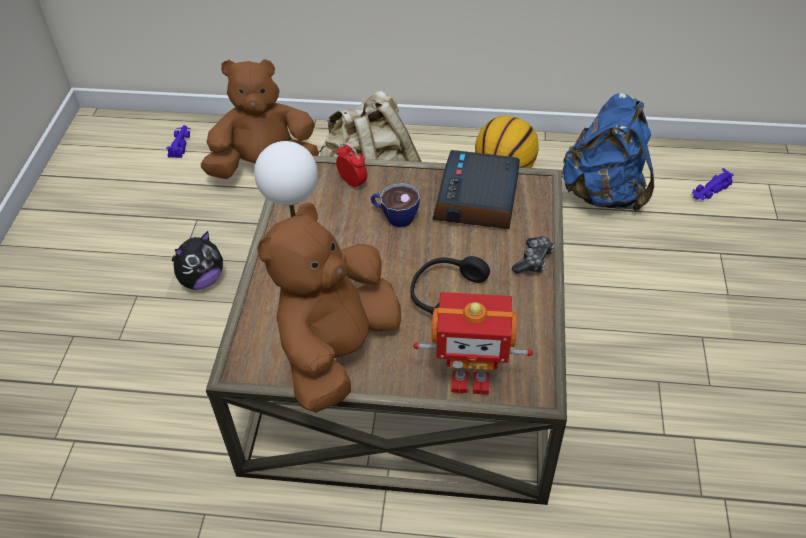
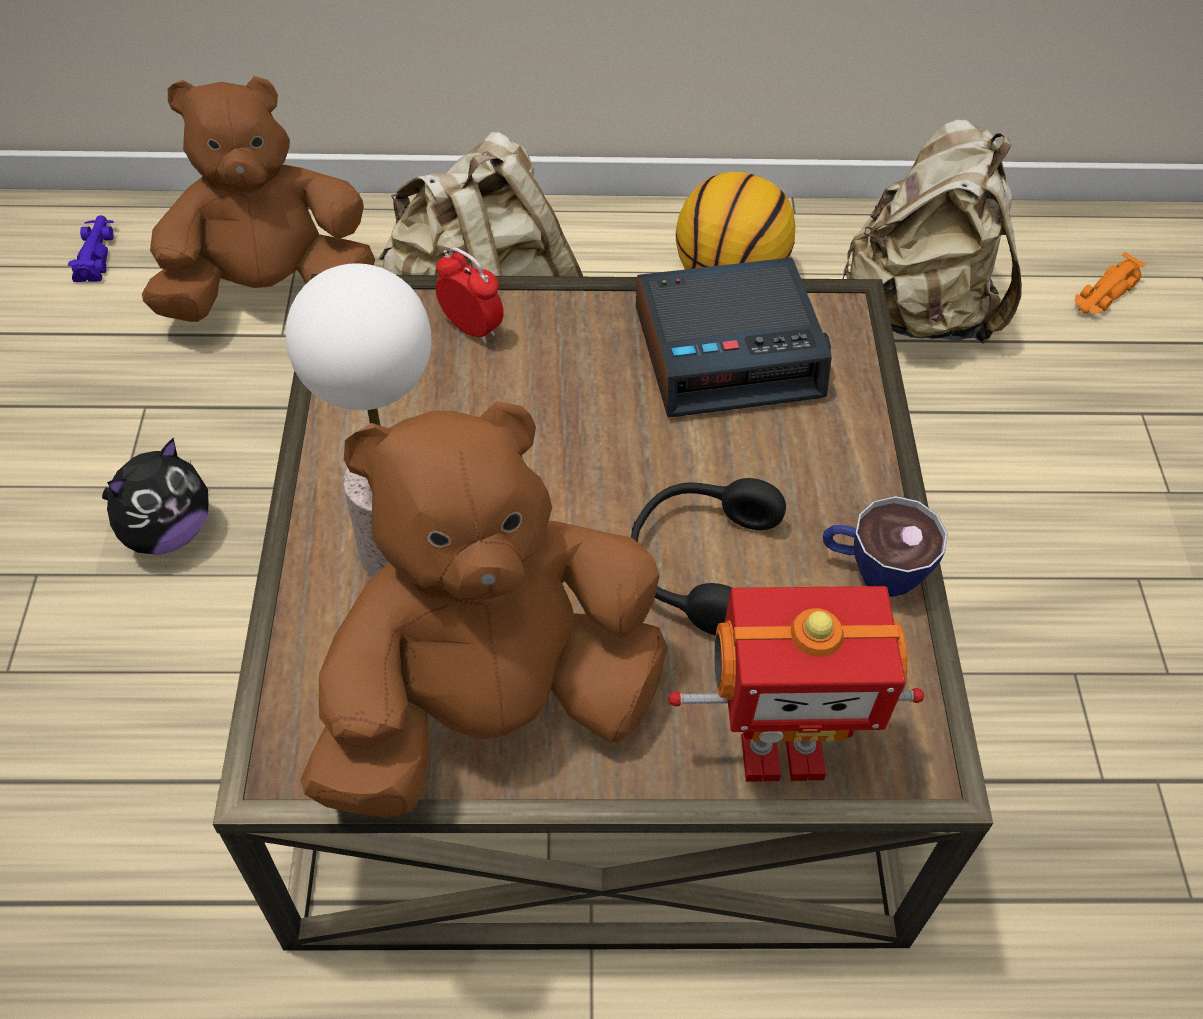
camera: 10 degrees left, 5 degrees up
brown plush toy [257,202,401,413] -> brown plush toy turned 45 degrees clockwise [301,401,667,818]
cup [371,183,420,227] -> cup moved to [823,496,948,597]
alarm clock [432,150,520,229] -> alarm clock turned 105 degrees counterclockwise [636,257,832,417]
game controller [512,236,554,274] -> none
blue backpack [562,93,654,212] -> beige backpack [843,120,1022,344]
purple toy car [692,168,734,200] -> orange toy car [1075,252,1146,314]

